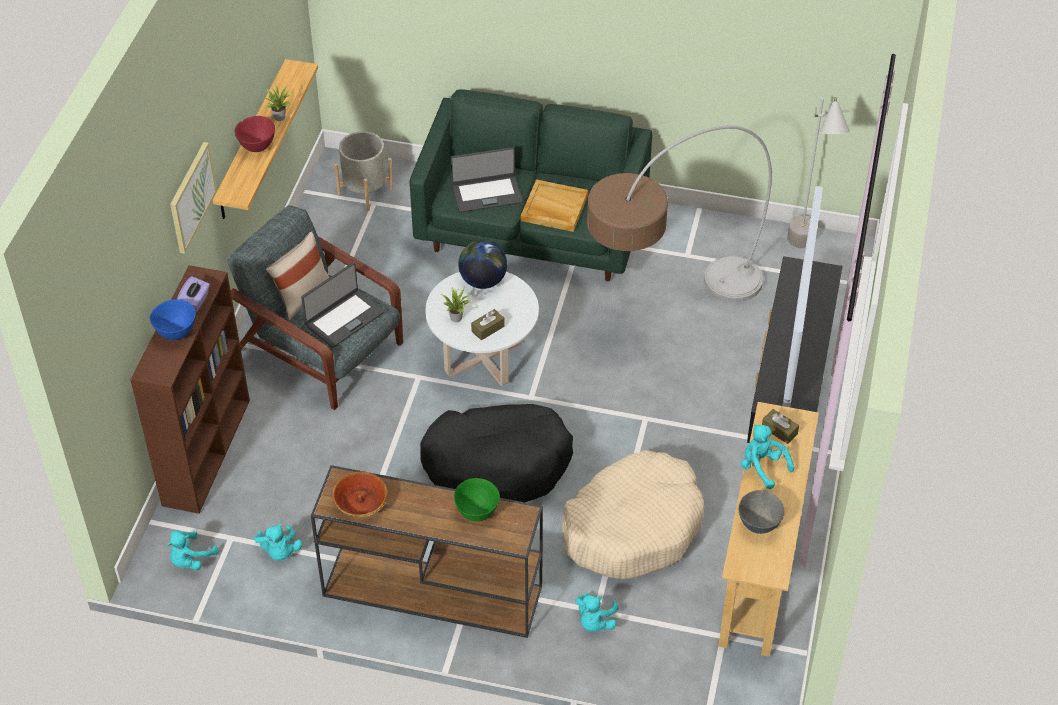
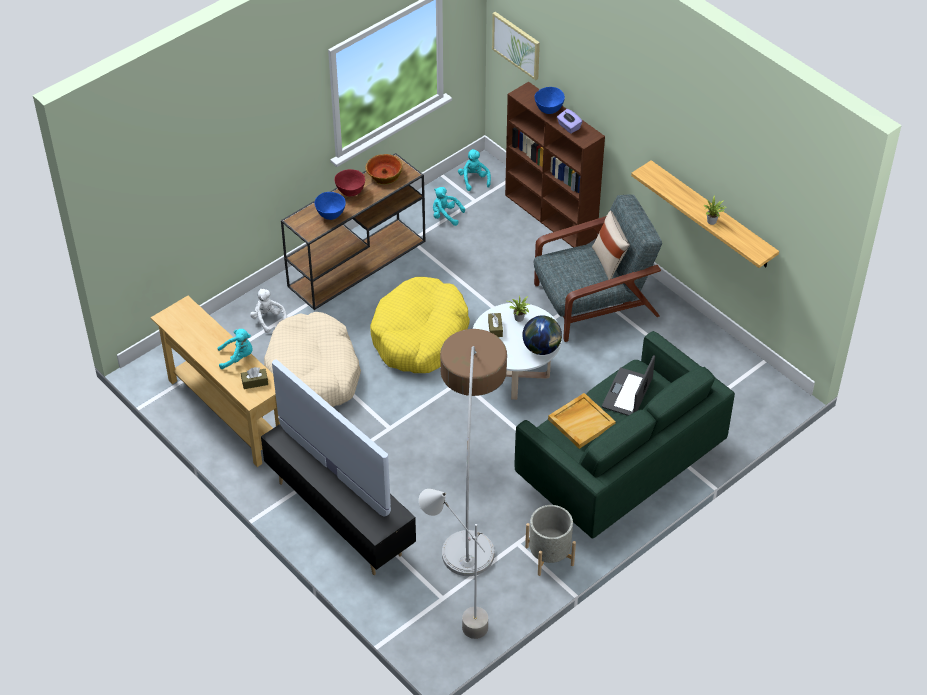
camera: 125 degrees right, 0 degrees up
picture [170,142,217,254] -> picture moved to [492,12,540,80]
red bowl [234,116,275,152] -> red bowl moved to [335,169,365,196]
laptop [301,262,384,348] -> none
grey planter [334,131,393,211] -> grey planter moved to [525,505,576,576]
black dog bed [420,404,573,502] -> yellow dog bed [370,277,470,373]
green bowl [454,478,500,522] -> blue bowl [315,192,346,220]
turquoise plush toy [575,593,618,632] -> white plush toy [250,289,287,333]
grey bowl [738,490,785,534] -> none

